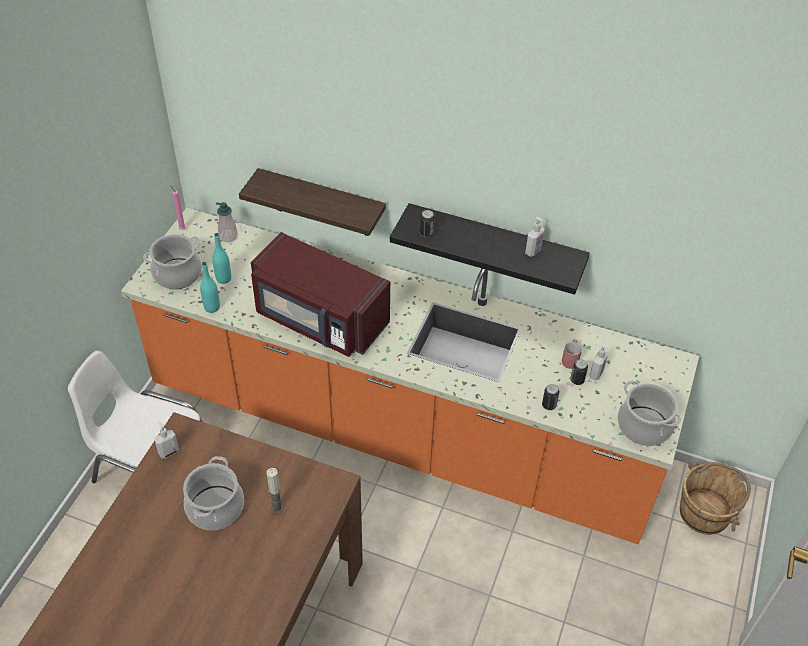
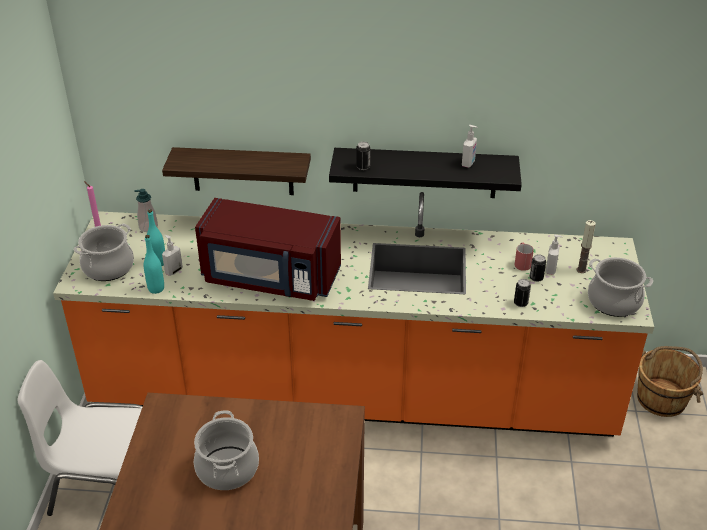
camera: 15 degrees left, 10 degrees down
soap dispenser [154,421,179,459] -> soap dispenser moved to [162,235,183,276]
candle [266,468,283,513] -> candle moved to [576,220,596,273]

